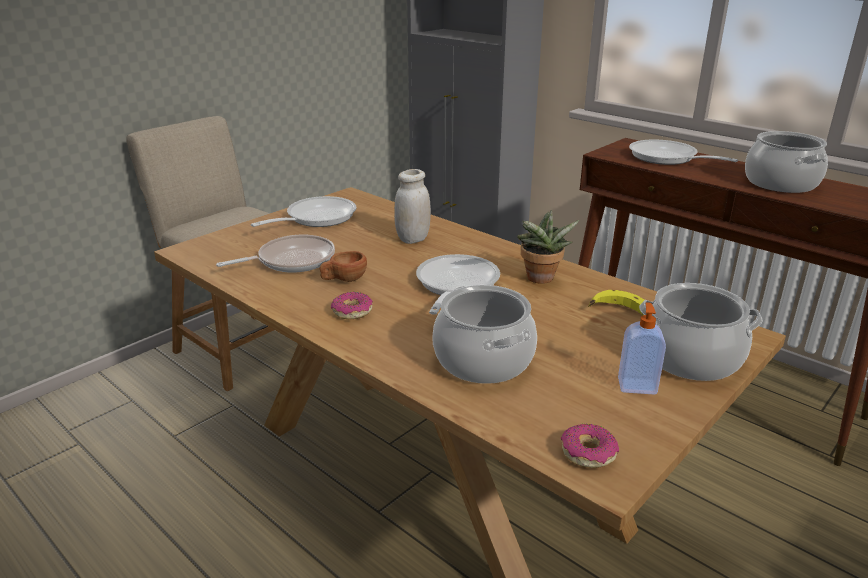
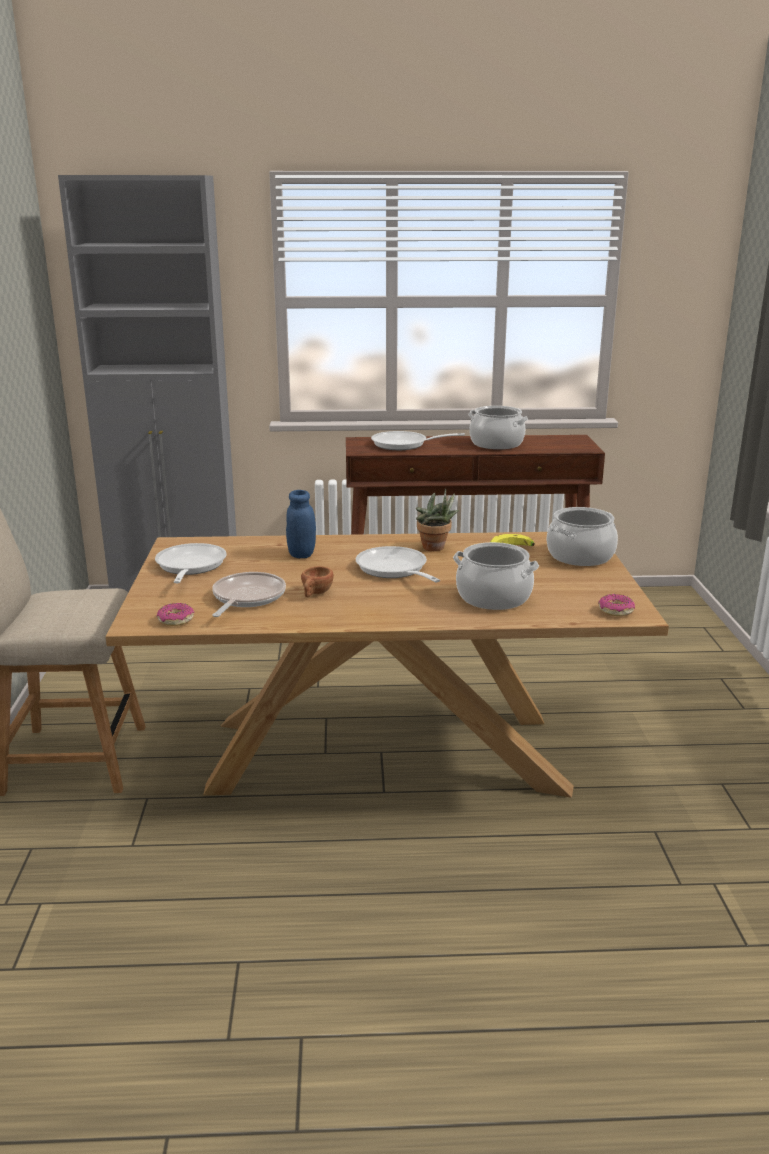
camera: 45 degrees left, 5 degrees down
donut [331,292,373,319] -> donut moved to [156,603,194,626]
white jar [394,169,431,244] -> blue jar [286,490,316,558]
soap dispenser [618,302,666,395] -> none

